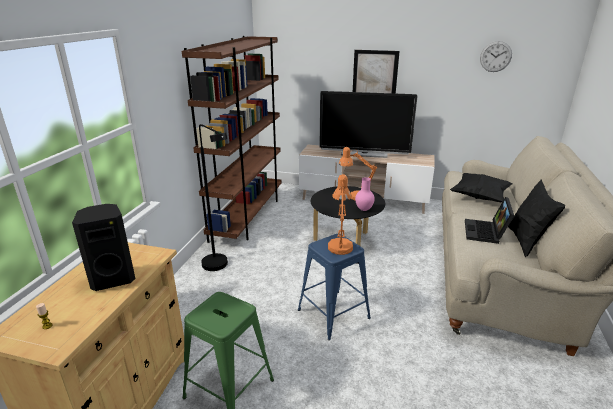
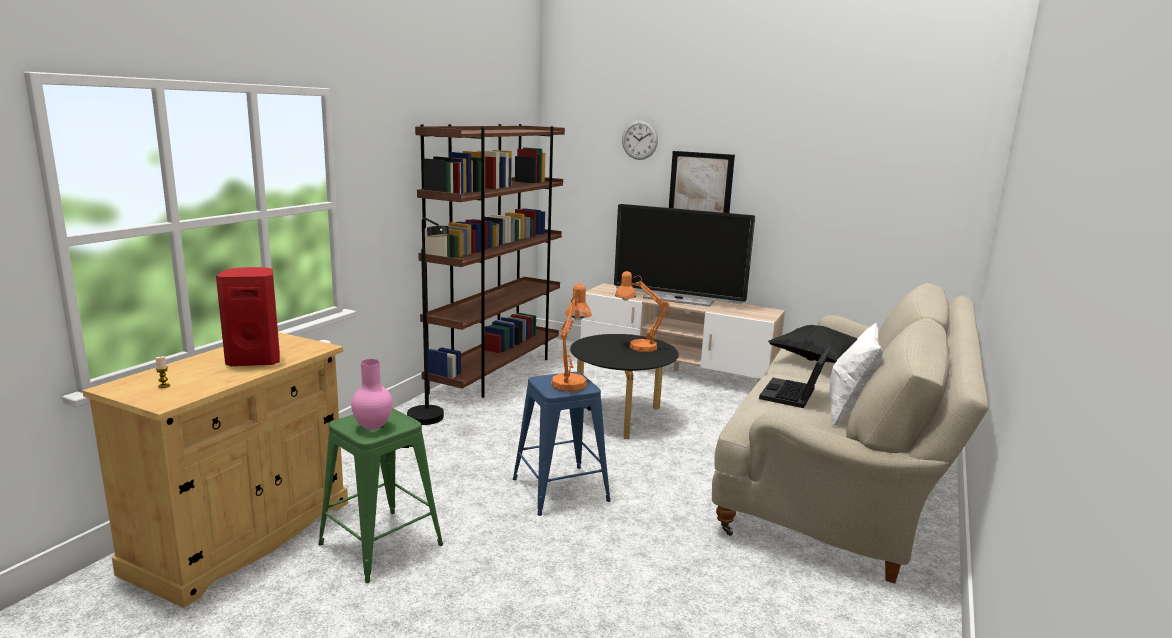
camera: 10 degrees right, 10 degrees down
black speaker [72,204,136,291] -> red speaker [216,267,280,366]
pink vase [355,177,375,211] -> pink vase moved to [351,359,393,430]
wall clock [480,41,512,72] -> wall clock moved to [622,120,658,160]
black pillow [508,180,565,257] -> white pillow [829,323,883,426]

